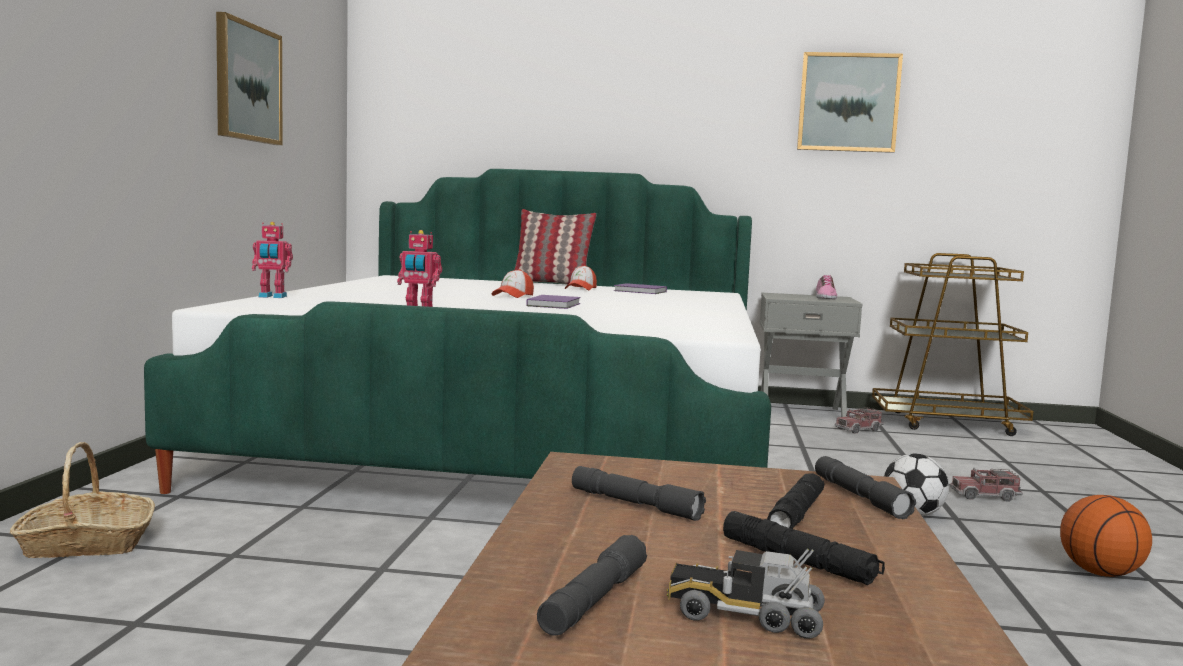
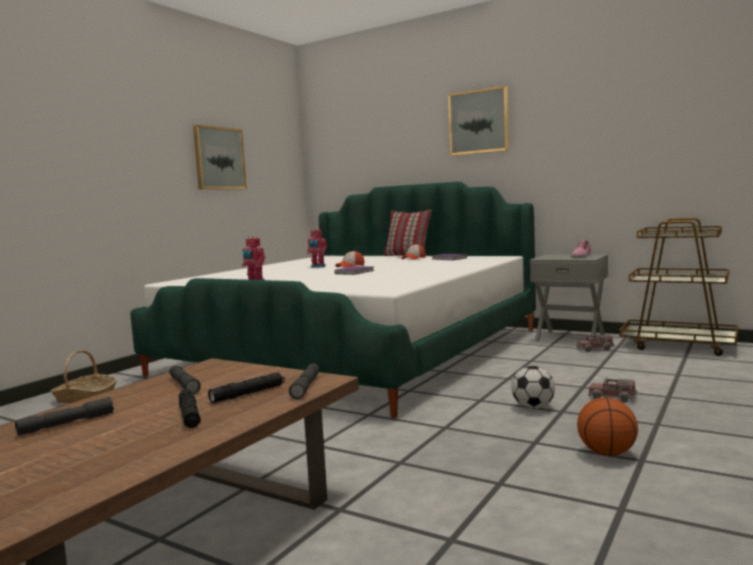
camera: 25 degrees right, 0 degrees up
toy robot [252,222,293,298] -> toy robot moved to [307,228,327,268]
toy truck [667,549,825,639] -> none
picture [797,52,903,153] -> picture moved to [448,86,509,156]

